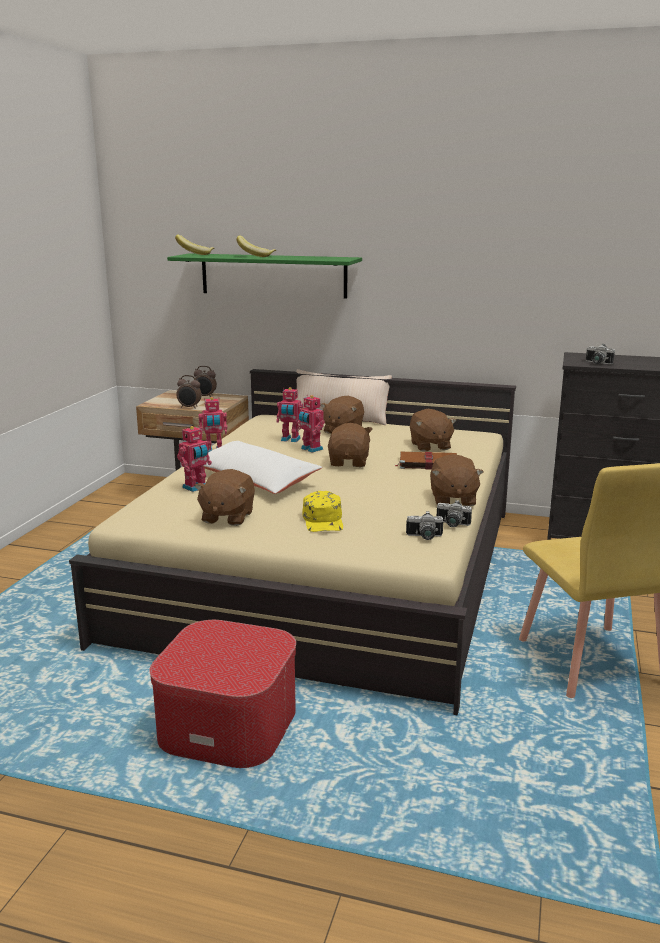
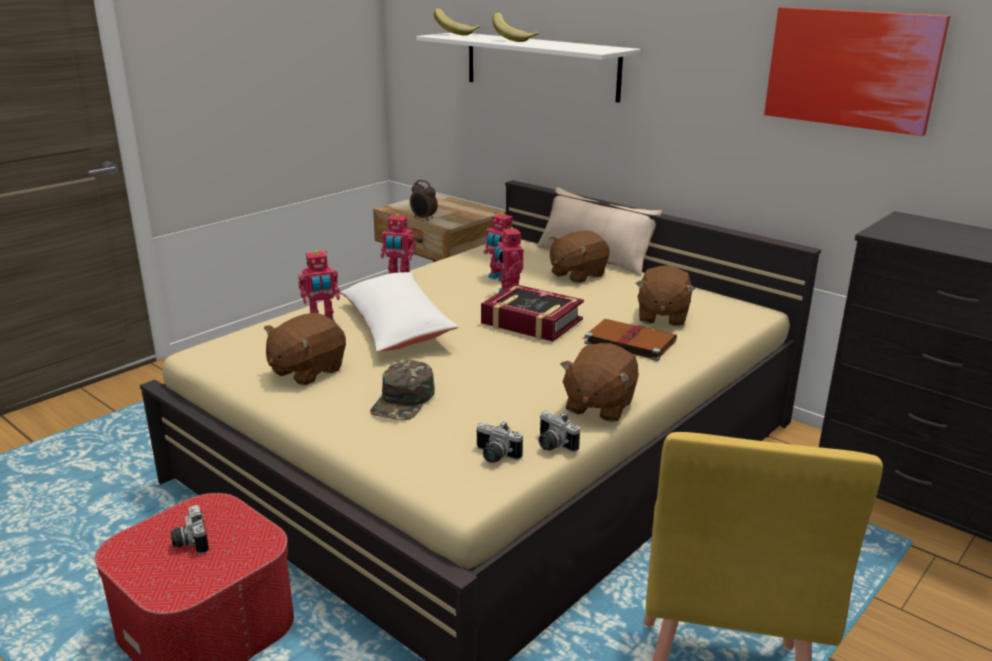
camera: 25 degrees right, 5 degrees up
green shelf [167,253,362,299] -> white shelf [417,33,641,103]
alarm clock [194,366,217,397] -> none
yellow cap [302,491,343,532] -> green cap [370,360,435,420]
brown plush toy [328,423,372,467] -> book [481,284,584,341]
camera [586,344,615,365] -> camera moved to [170,505,209,554]
none -> picture [764,7,950,136]

